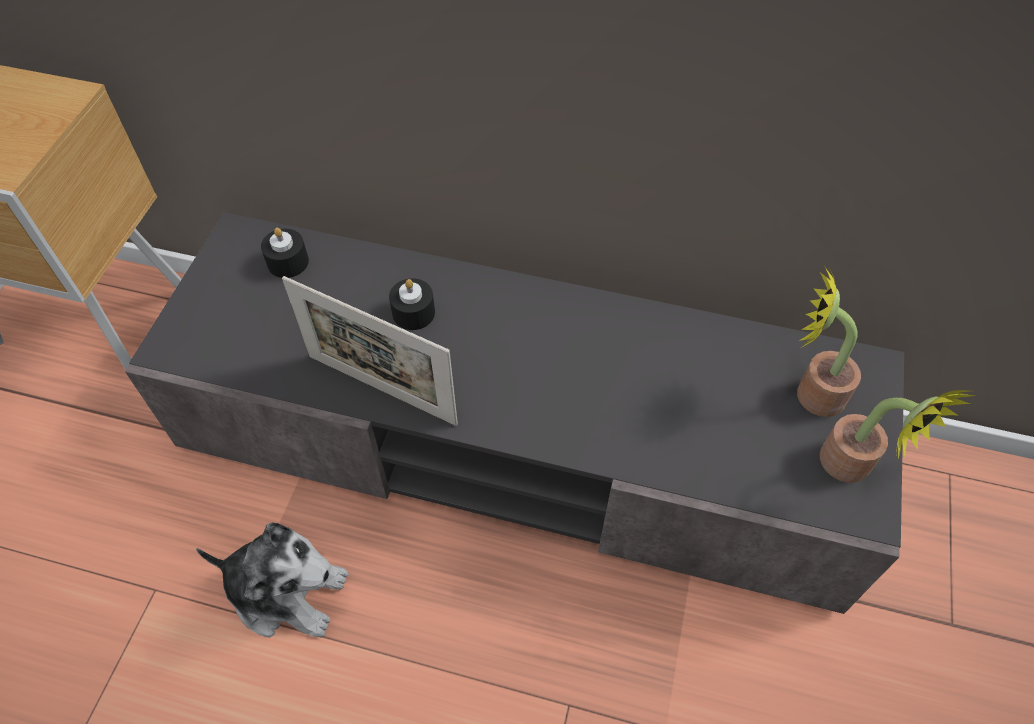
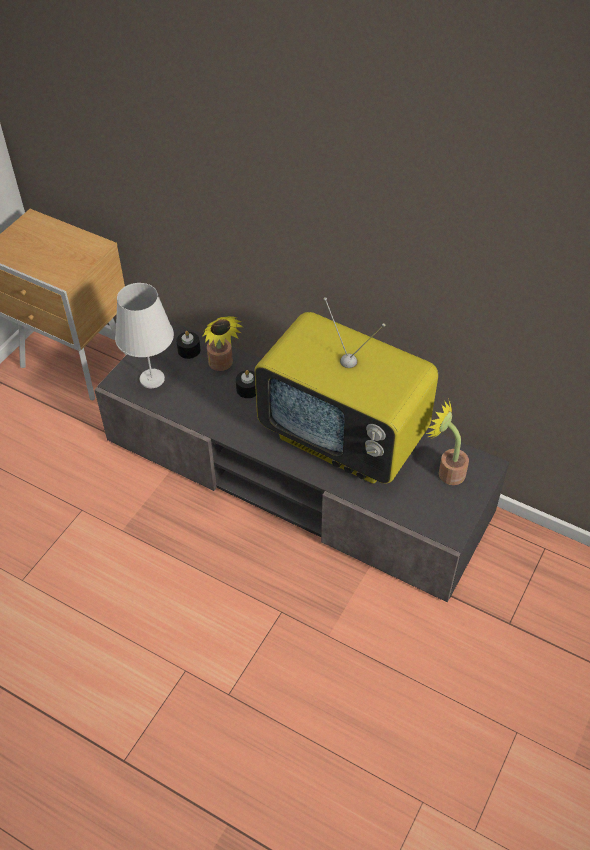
camera: 15 degrees right, 5 degrees down
plush toy [196,522,349,637] -> none
picture frame [282,276,458,426] -> none
potted plant [820,390,975,483] -> potted plant moved to [202,316,243,371]
none -> white table lamp [115,283,174,388]
none -> television [255,297,438,484]

